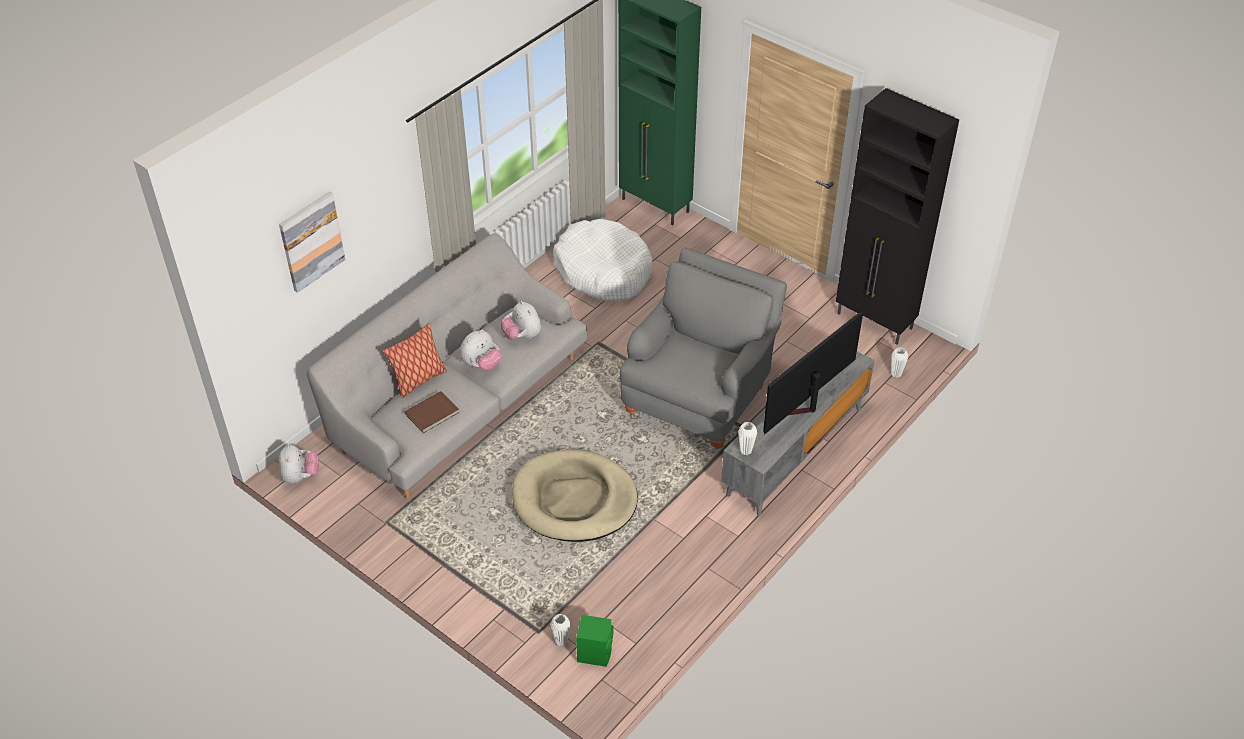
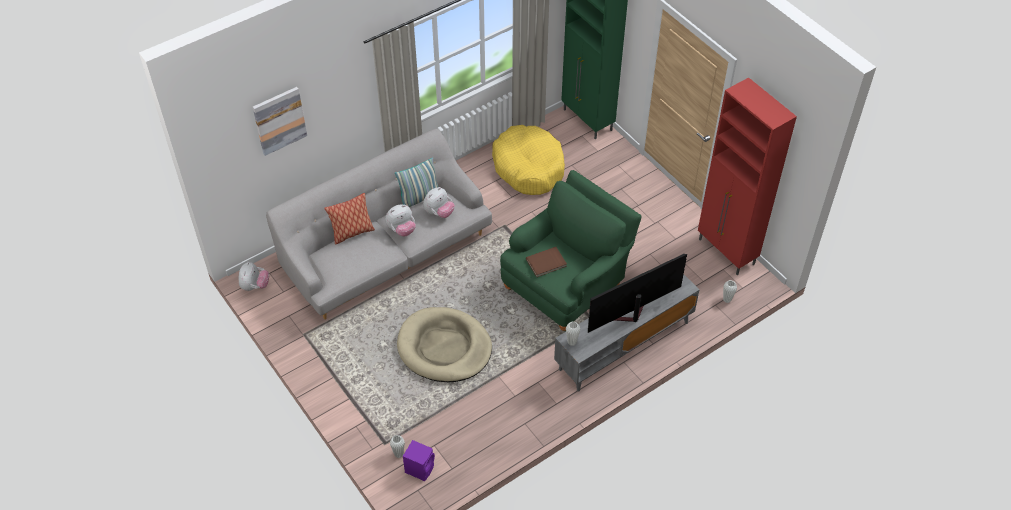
camera: 15 degrees right, 5 degrees up
brown book [405,391,459,433] -> brown book moved to [526,247,567,277]
plush toy [501,301,541,340] -> plush toy turned 120 degrees counterclockwise [423,187,455,218]
white dog bed [553,219,652,302] -> yellow dog bed [492,125,565,195]
green speaker [576,615,614,667] -> purple speaker [403,440,435,481]
grey armchair [620,247,787,449] -> green armchair [500,170,641,331]
black cabinet [836,88,959,345] -> red cabinet [698,77,797,275]
none -> pillow [395,157,438,207]

